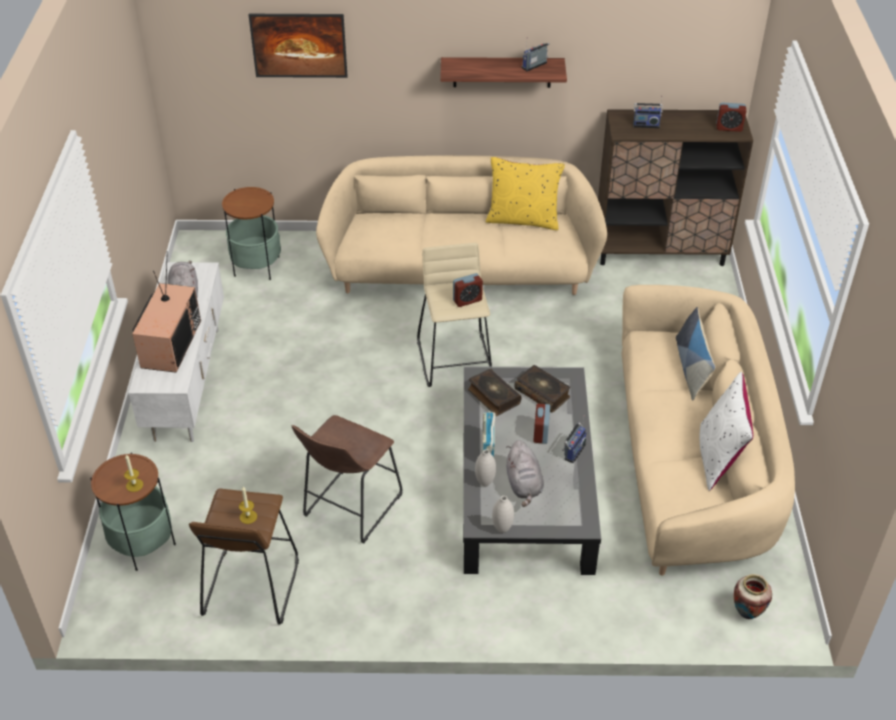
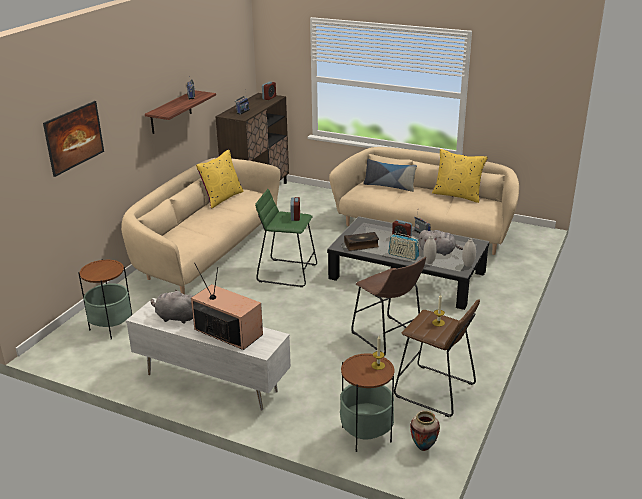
camera: 65 degrees left, 15 degrees down
beige stool [417,243,492,387] -> green stool [255,189,317,287]
book [514,365,570,413] -> none
white pillow [700,372,753,491] -> yellow pillow [432,149,488,203]
vase [734,574,772,619] -> vase moved to [410,411,440,451]

